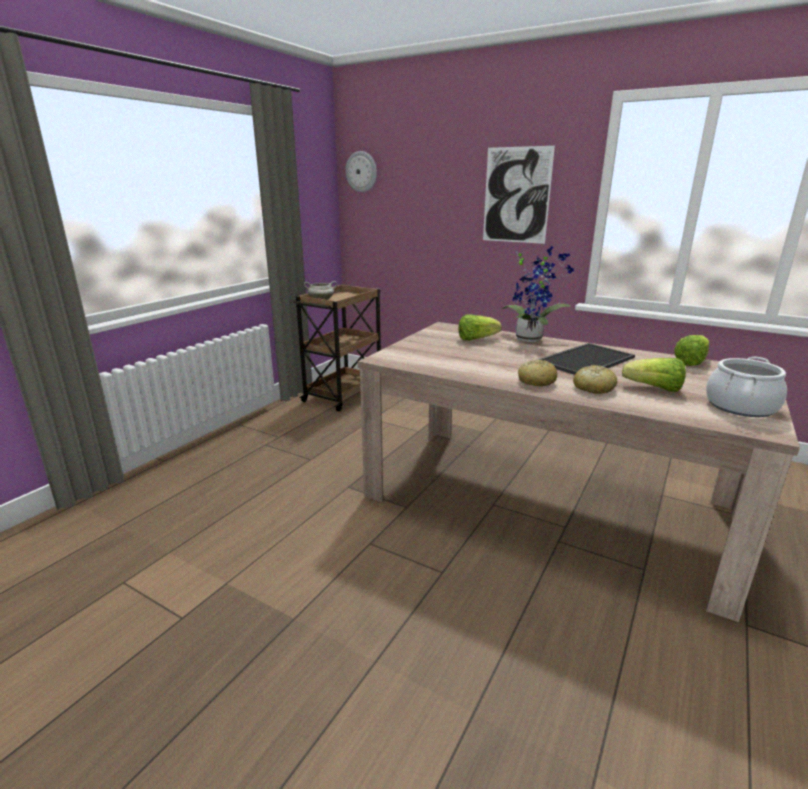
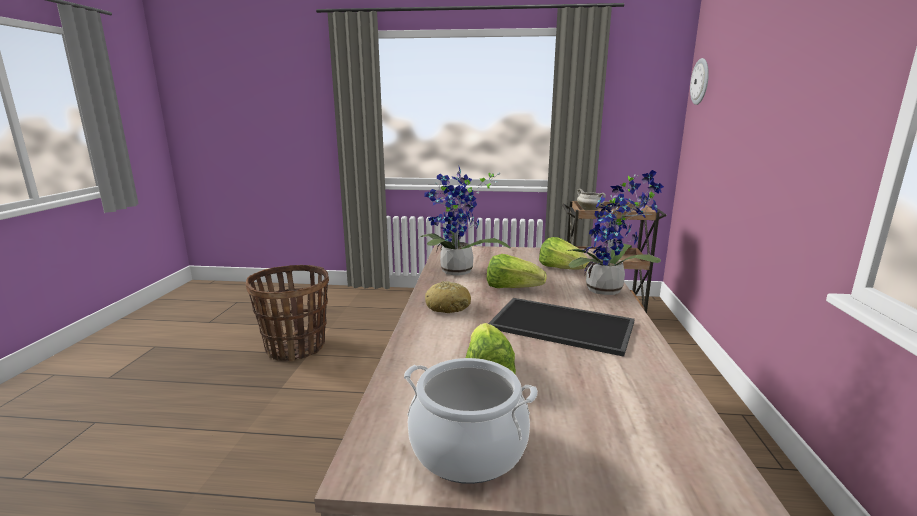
camera: 65 degrees right, 5 degrees down
picture [483,146,555,244] -> none
bread [573,365,617,394] -> none
lettuce [674,335,709,366] -> lettuce moved to [487,254,546,288]
none -> basket [246,265,329,362]
none -> potted plant [420,167,511,276]

